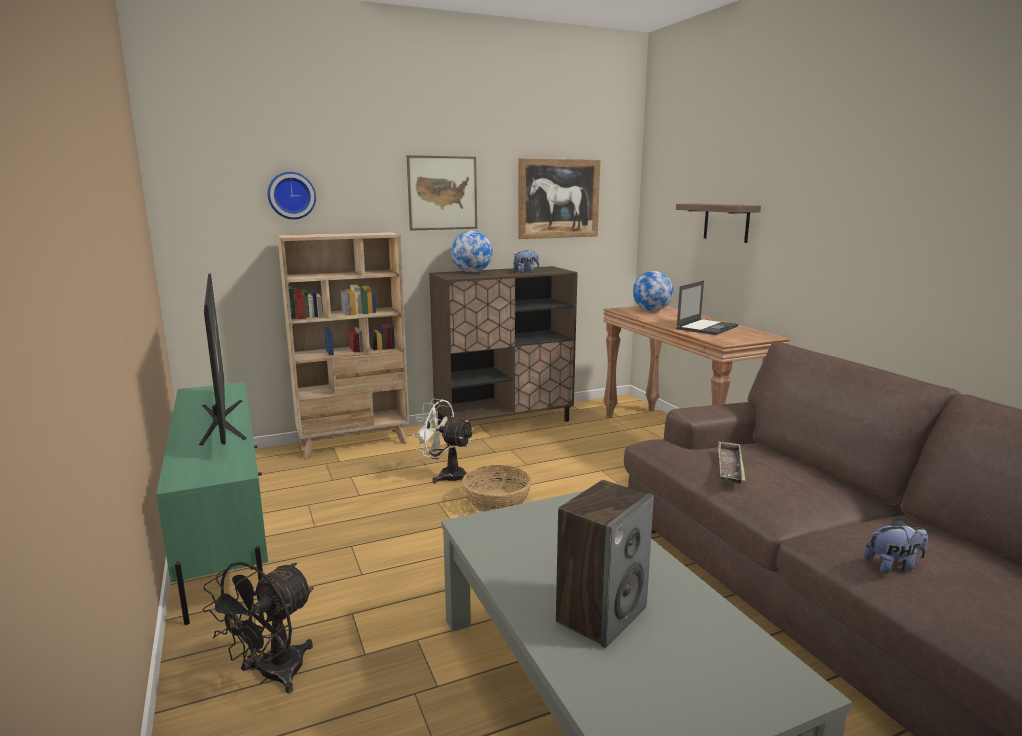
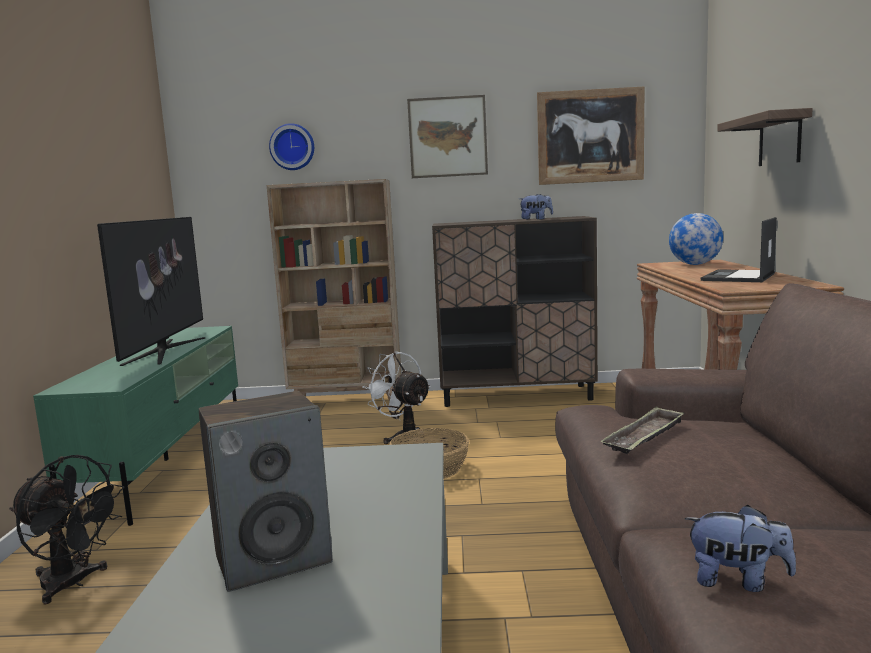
camera: 25 degrees right, 5 degrees down
black fan [202,562,314,694] -> black fan turned 120 degrees counterclockwise [9,455,124,604]
globe [451,231,493,273] -> none
laptop [676,281,738,335] -> laptop turned 150 degrees clockwise [701,217,777,282]

